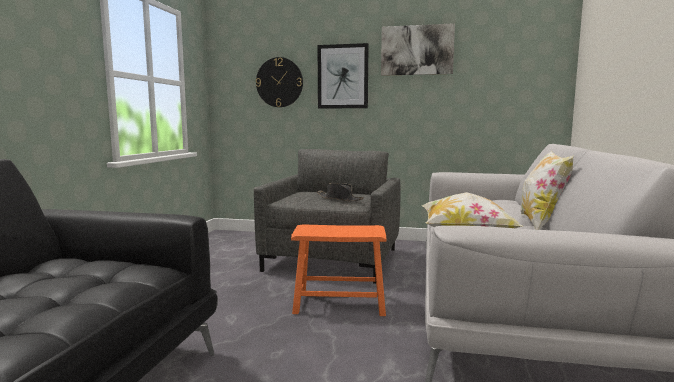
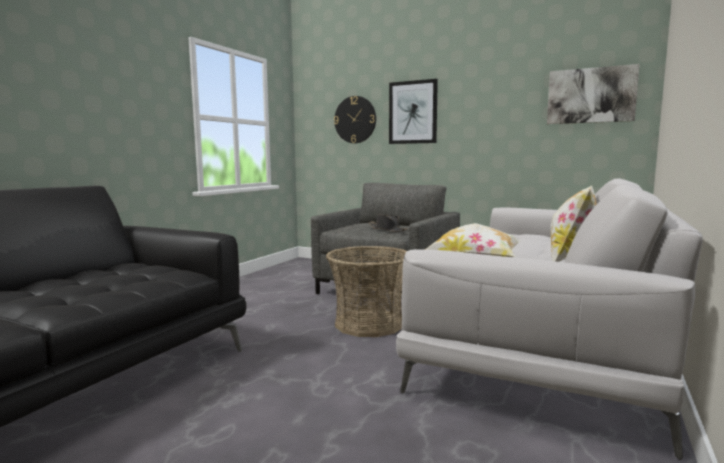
camera: 15 degrees right, 0 degrees up
orange stool [291,224,386,316] -> basket [326,246,407,337]
picture [381,23,455,76] -> picture moved to [547,64,640,124]

